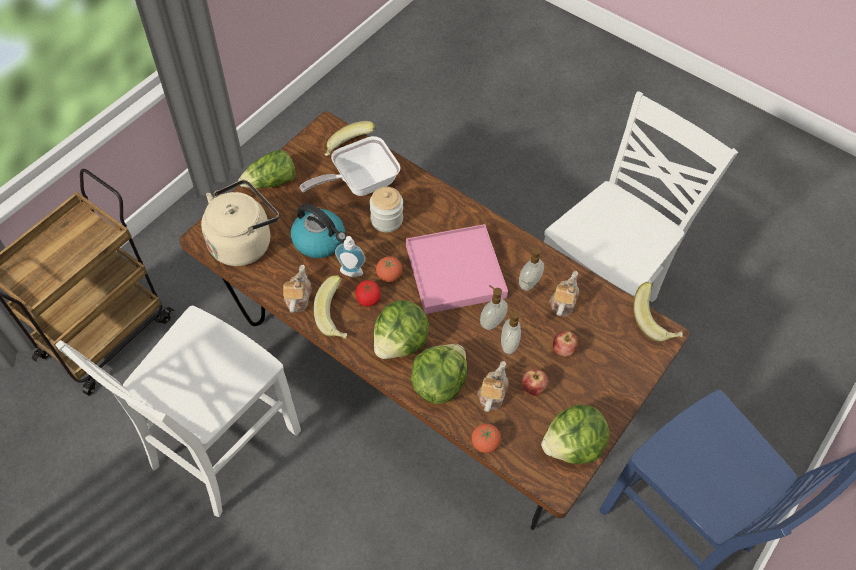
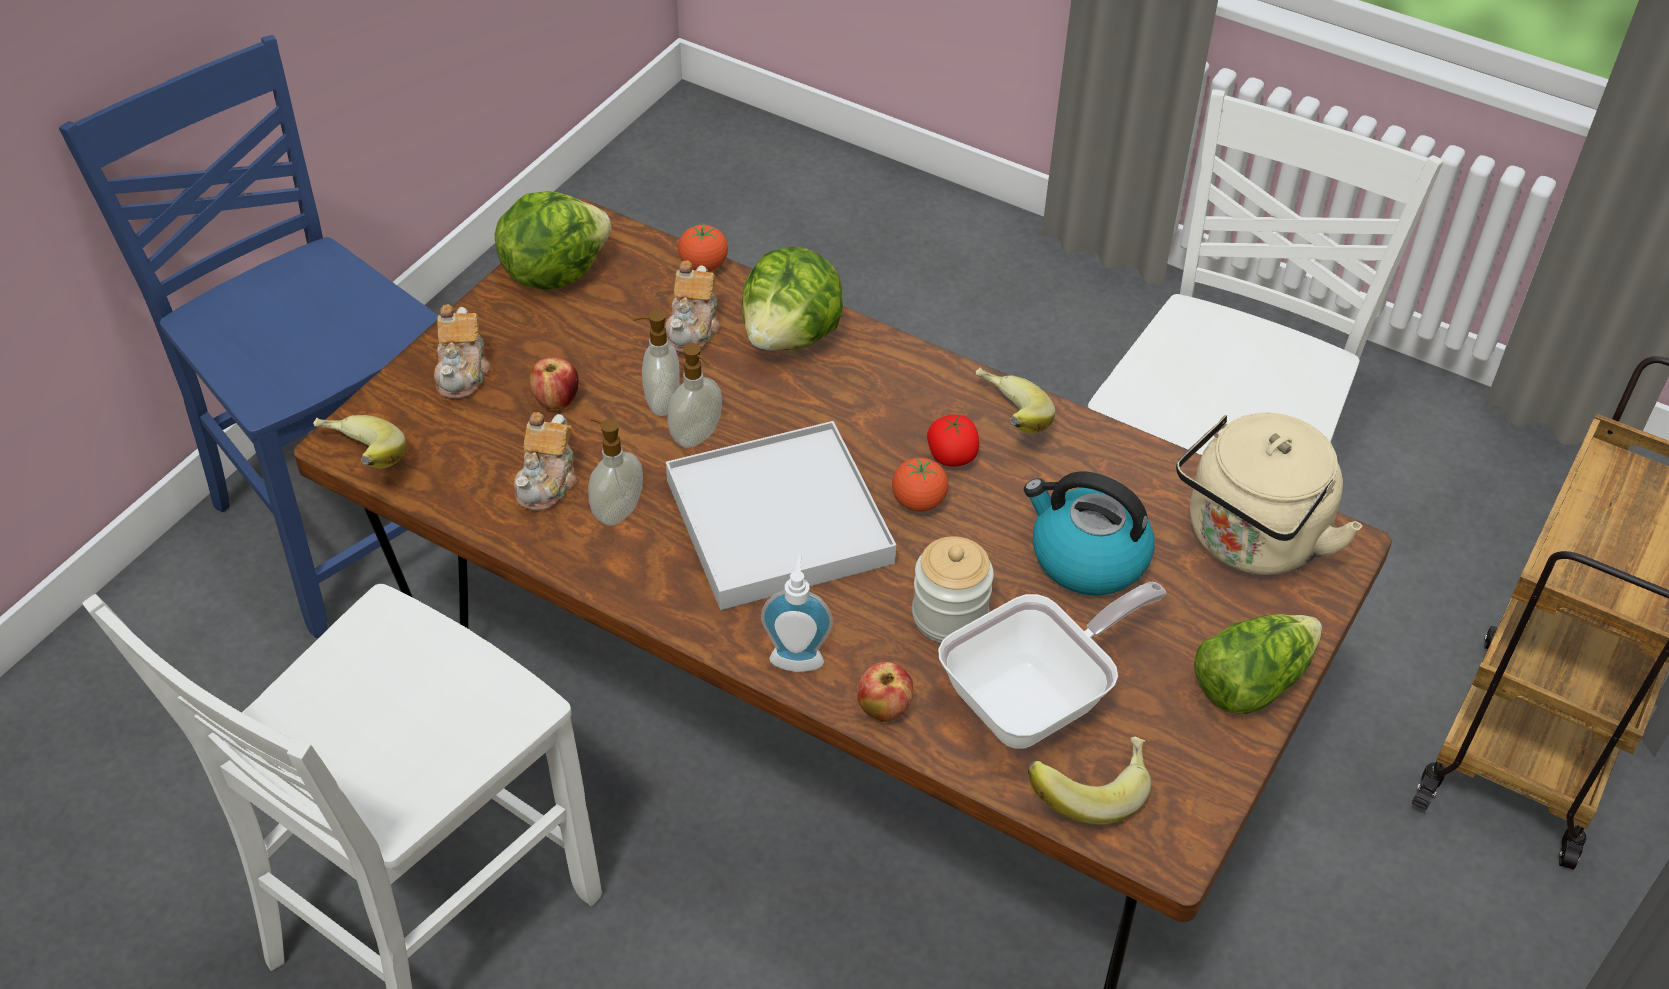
camera: 175 degrees right, 10 degrees down
teapot [283,265,312,313] -> teapot moved to [434,304,490,399]
soap dispenser [335,236,366,277] -> soap dispenser moved to [761,555,833,672]
lettuce [373,300,429,359] -> none
pink tray [406,224,508,314] -> white tray [666,421,896,610]
apple [522,369,548,396] -> apple moved to [857,662,913,722]

